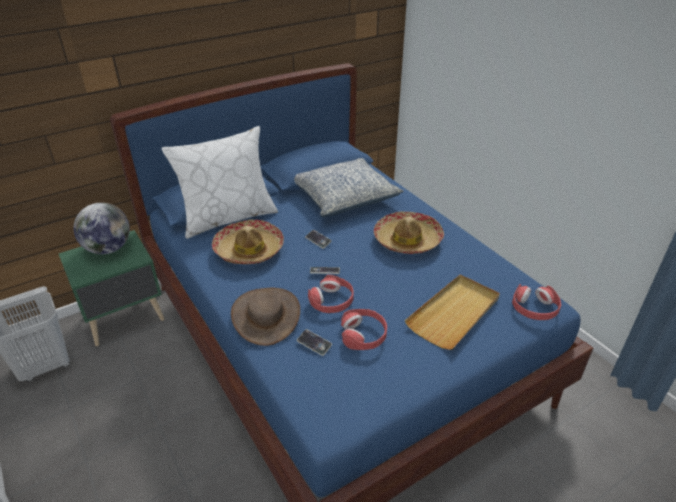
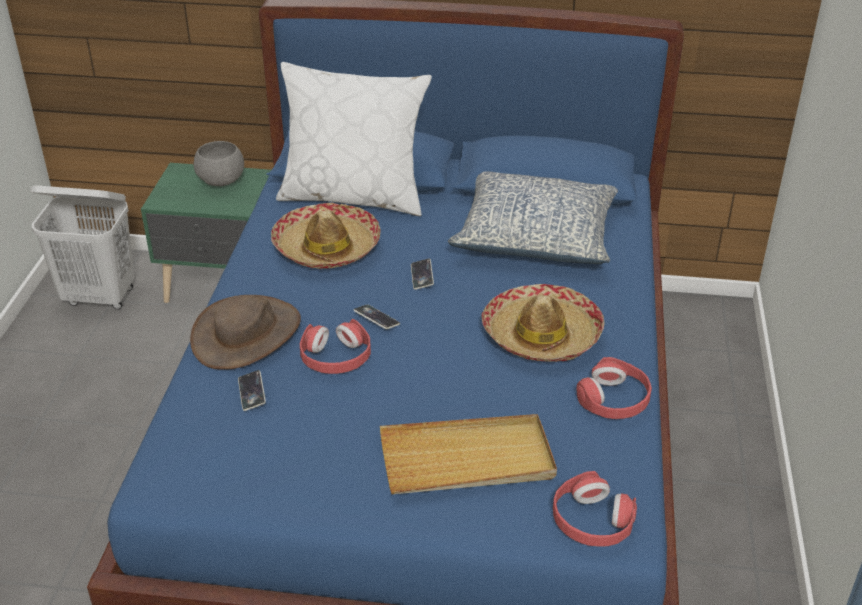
camera: 40 degrees right, 0 degrees up
globe [74,203,130,254] -> grey bowl [193,141,244,186]
red headphones [341,309,387,350] -> red headphones moved to [576,357,652,419]

